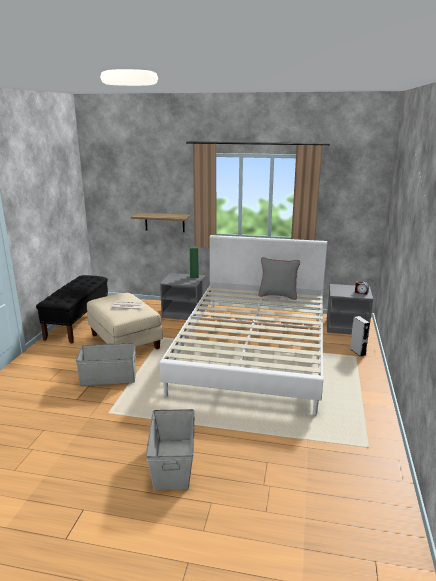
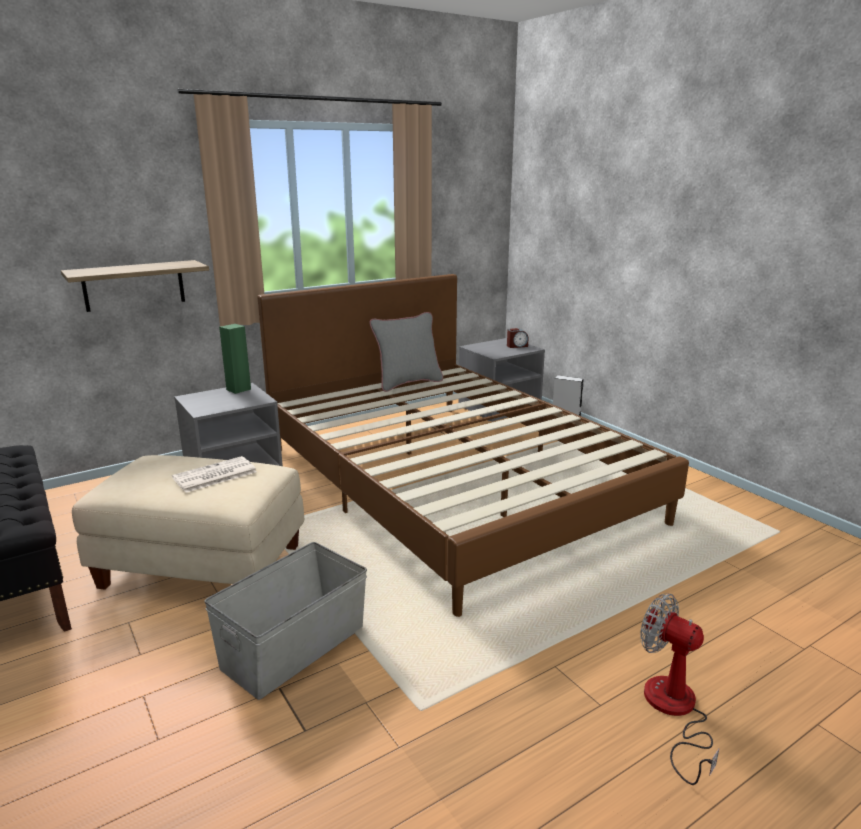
camera: 45 degrees left, 0 degrees up
grey storage box [146,409,195,490] -> fan [640,593,719,785]
white bed [160,235,327,415] -> brown bed [257,274,689,617]

